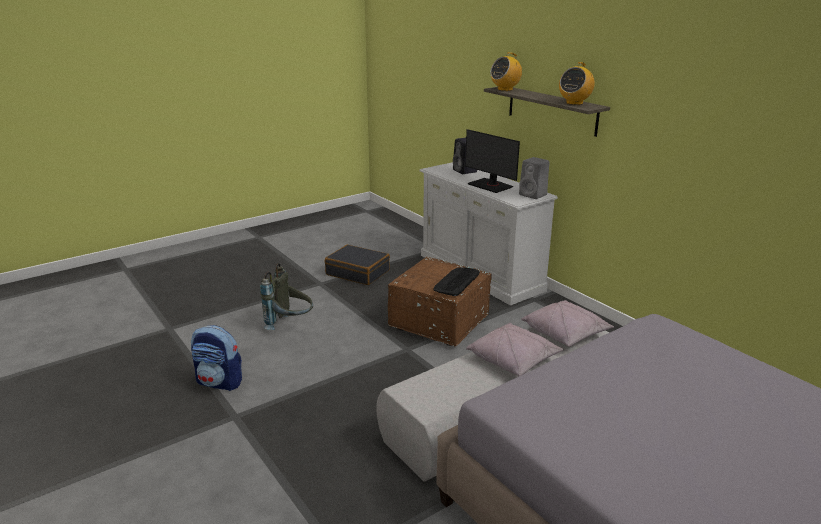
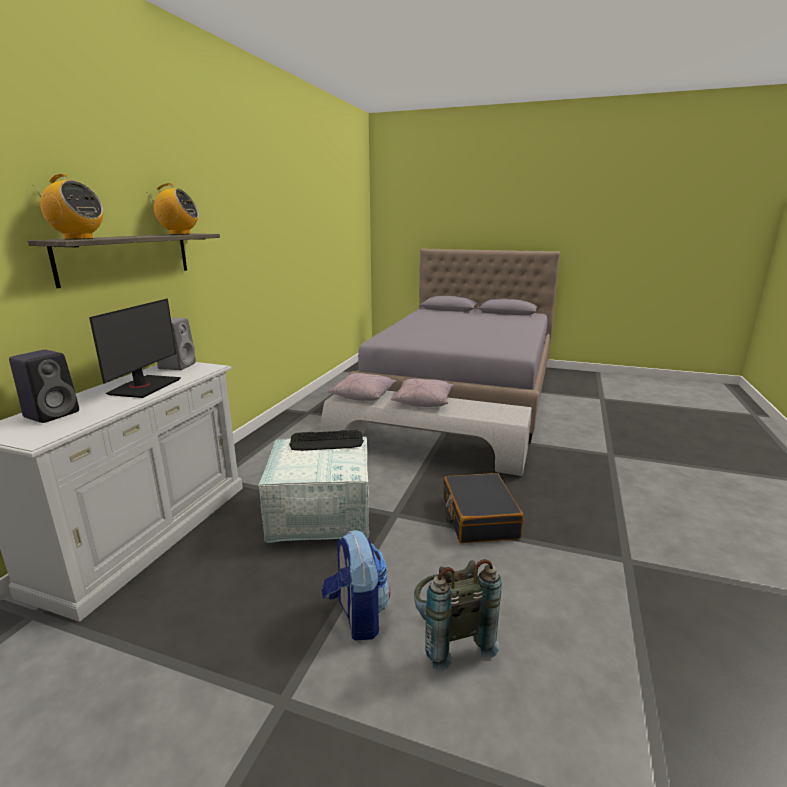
camera: 125 degrees left, 5 degrees down
backpack [191,325,242,391] -> backpack moved to [322,530,390,641]
black suitcase [325,245,390,285] -> black suitcase moved to [443,473,524,543]
brown ottoman [388,257,492,347] -> white ottoman [258,437,369,543]

